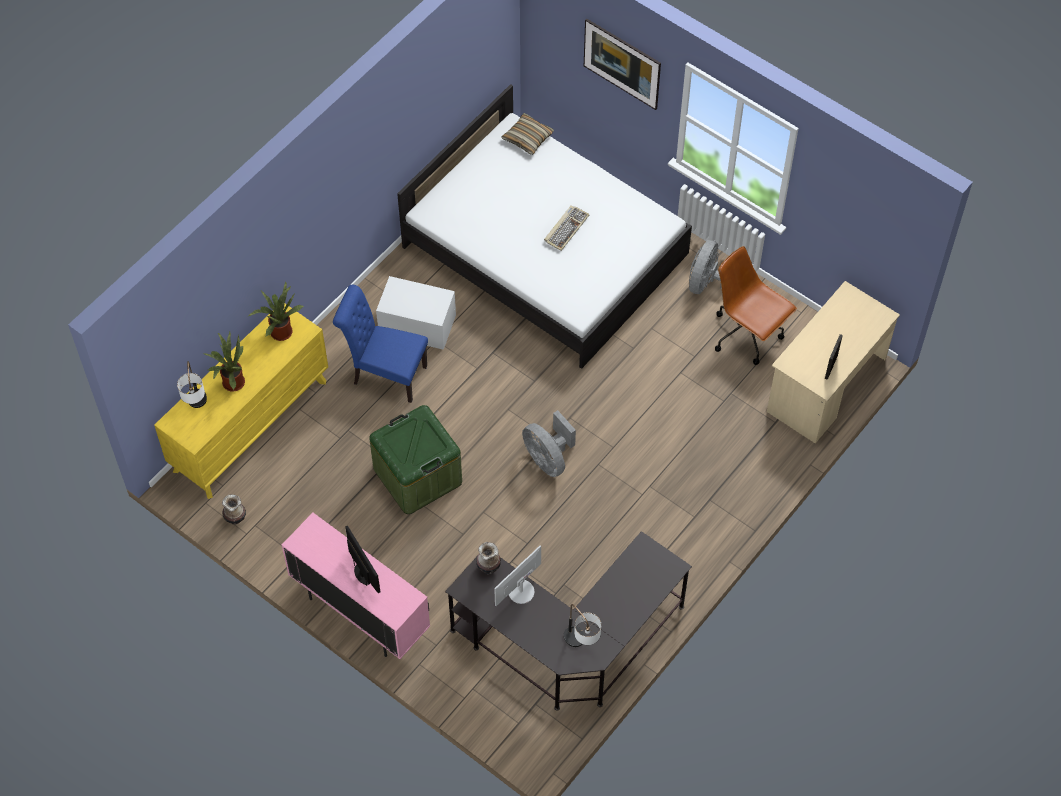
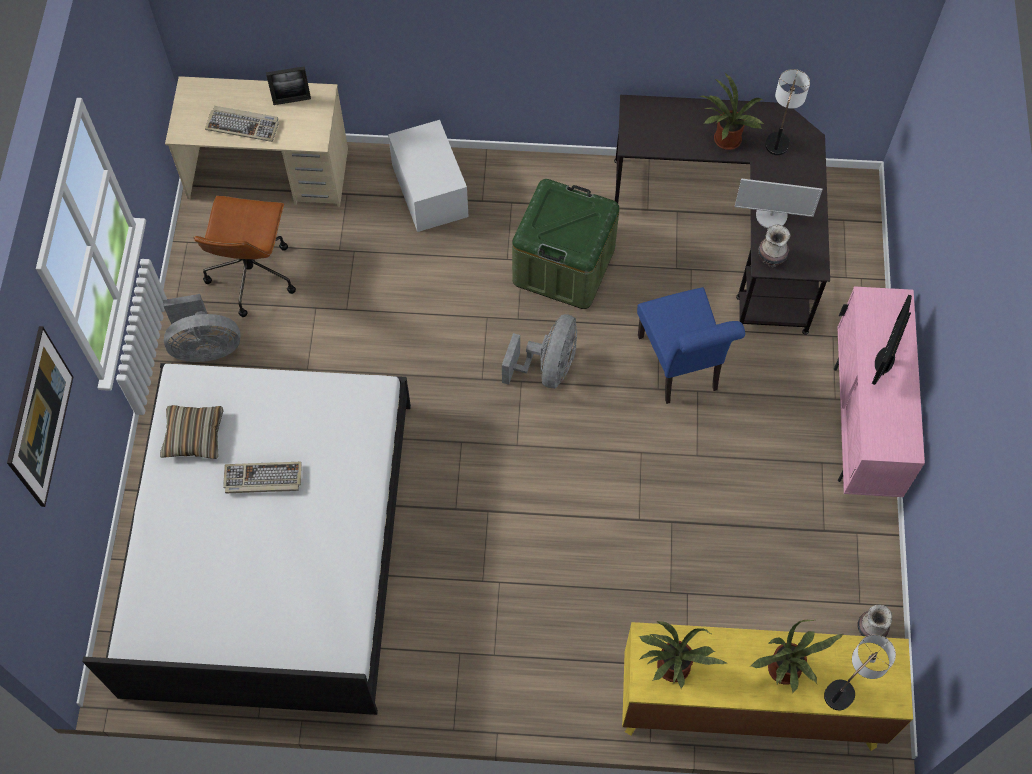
camera: 125 degrees left, 5 degrees up
blue chair [333,285,428,403] -> blue chair moved to [637,287,745,404]
green storage box [369,405,462,514] -> green storage box moved to [512,179,620,309]
white storage box [376,276,456,350] -> white storage box moved to [388,120,469,232]
pillow [502,113,554,155] -> pillow moved to [160,405,224,459]
none -> keyboard [205,106,279,142]
none -> potted plant [699,73,764,150]

